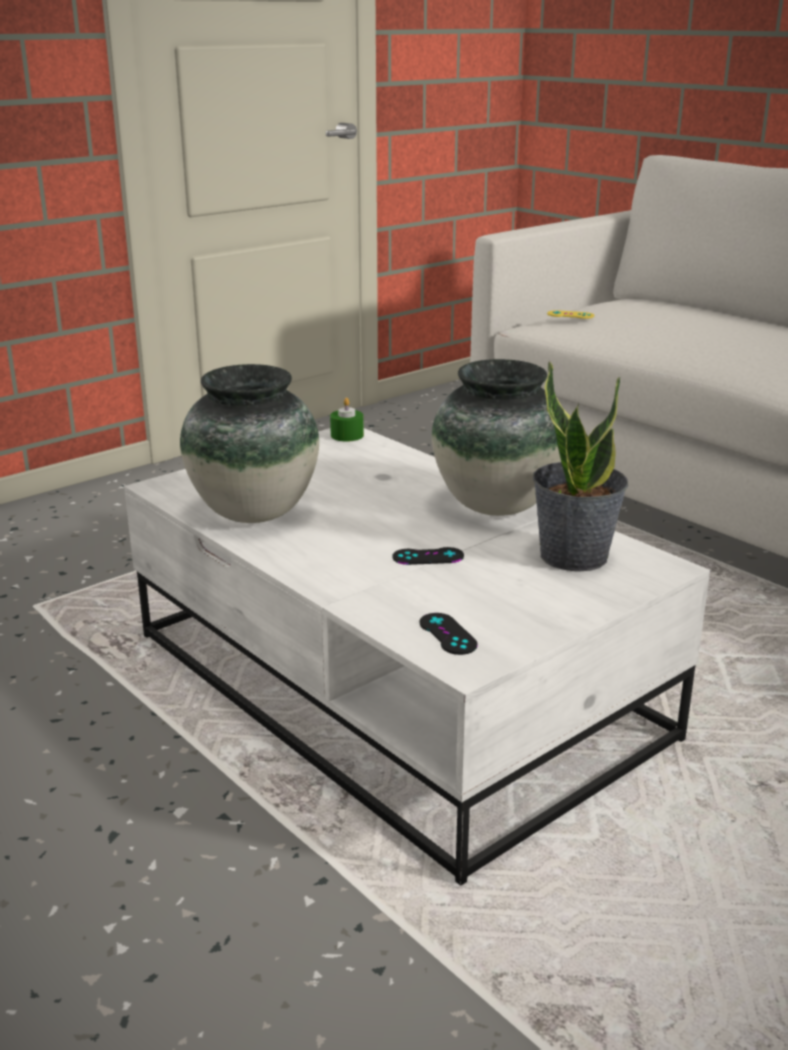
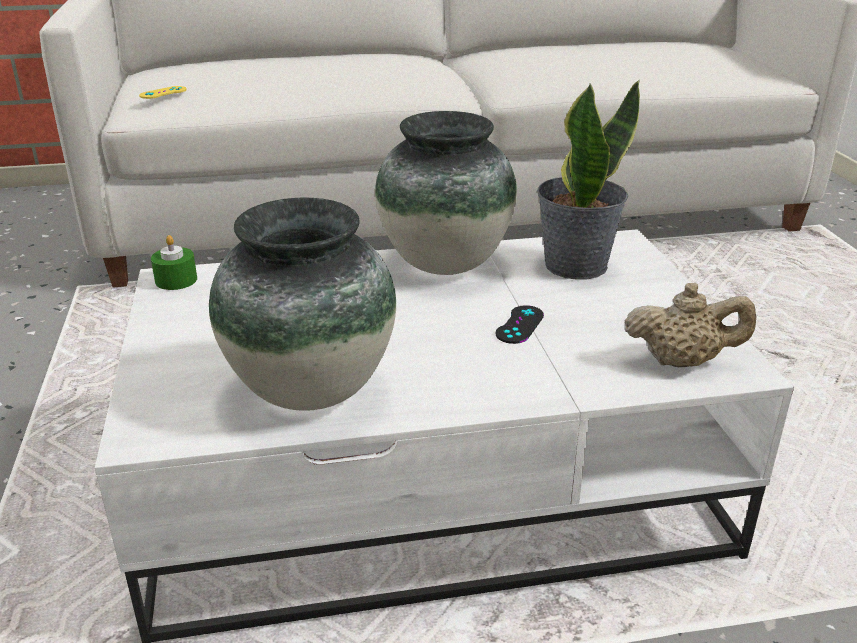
camera: 60 degrees left, 5 degrees up
black game controller [420,613,478,655] -> beige teapot [625,283,756,367]

